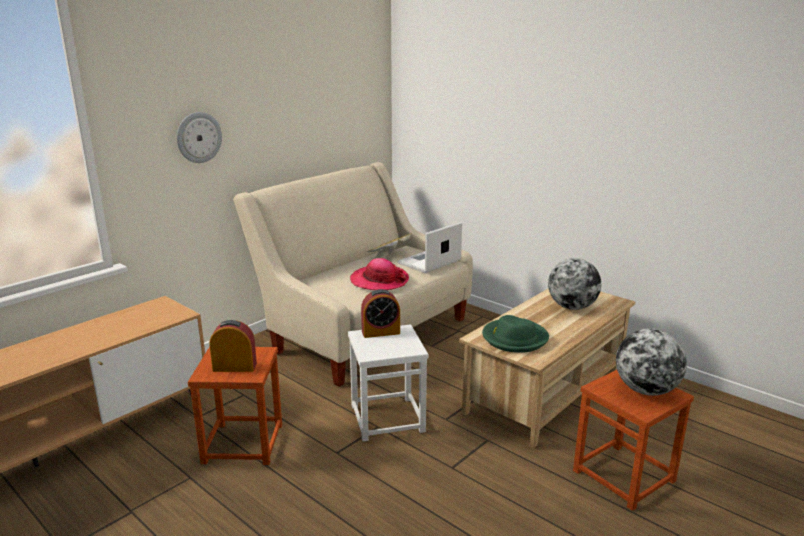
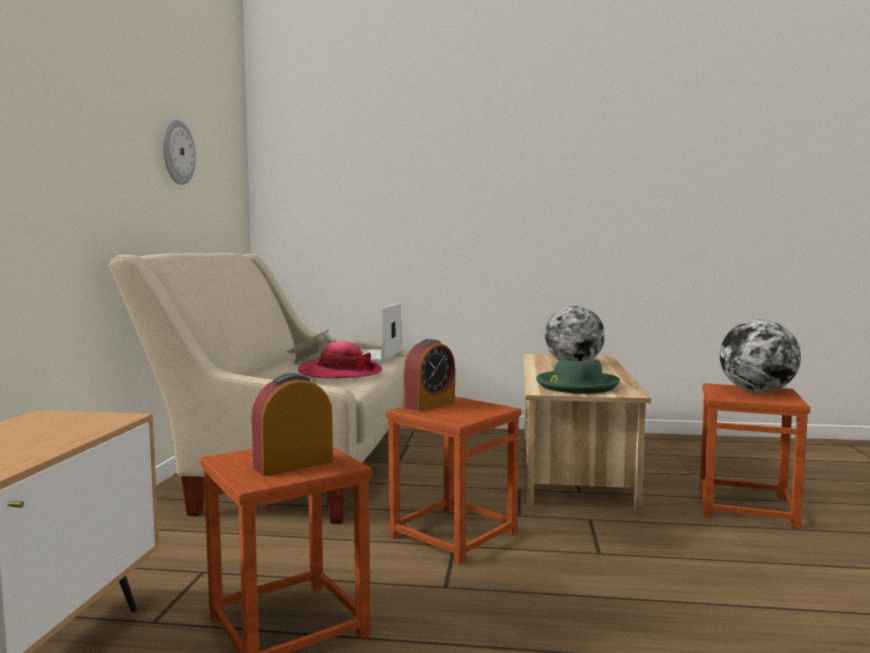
camera: 35 degrees left, 15 degrees down
wall clock [177,112,222,163] -> wall clock moved to [163,119,196,185]
white stool [348,324,428,441] -> brown stool [386,397,521,565]

